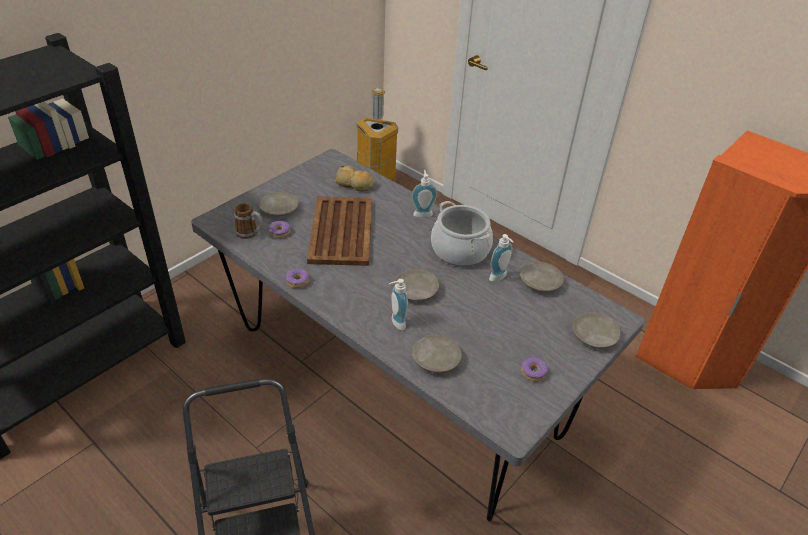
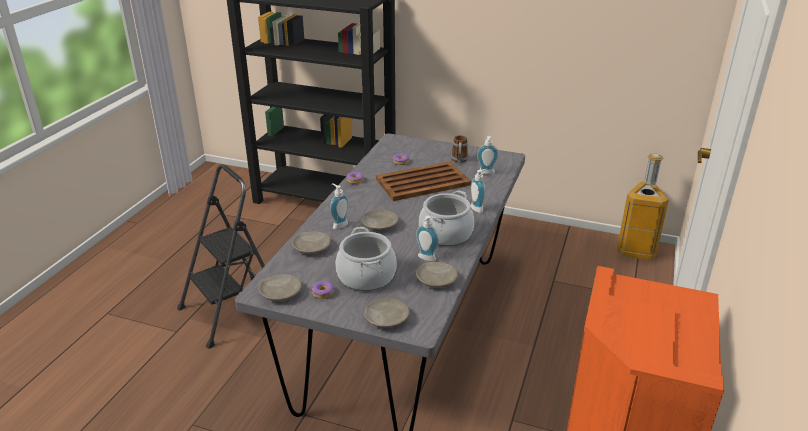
camera: 70 degrees right, 10 degrees down
mug [234,203,263,239] -> mug moved to [451,135,468,163]
beige plate [259,192,299,216] -> beige plate moved to [259,274,302,301]
bread [335,166,374,192] -> soap dispenser [477,136,498,175]
none -> cooking pot [335,227,397,291]

